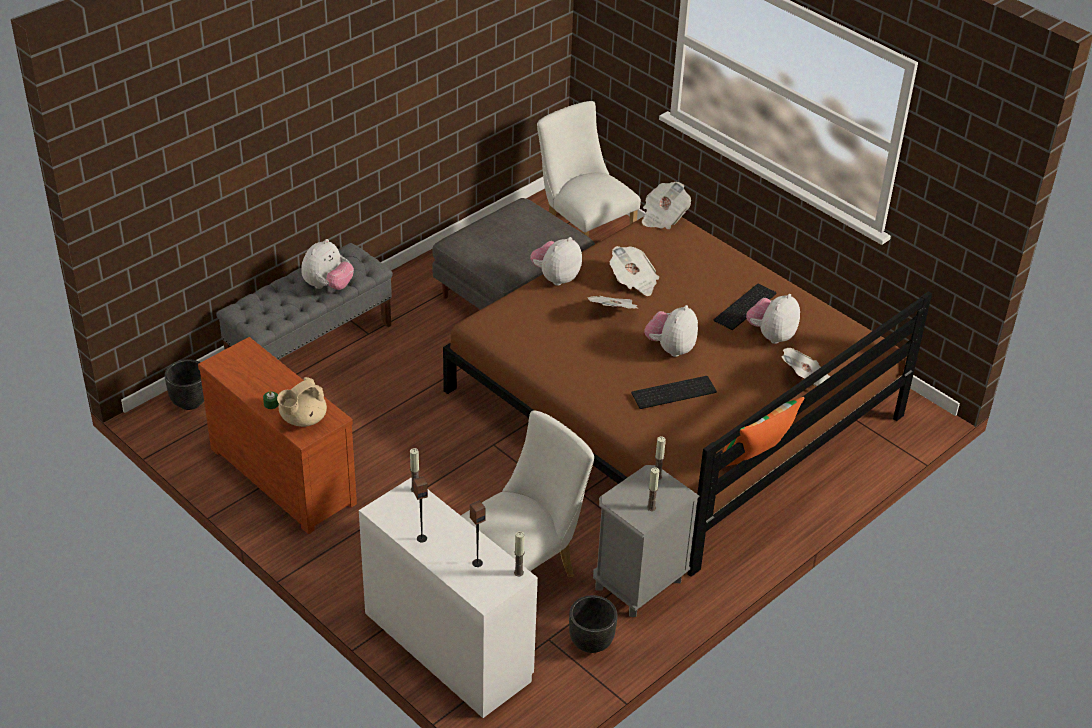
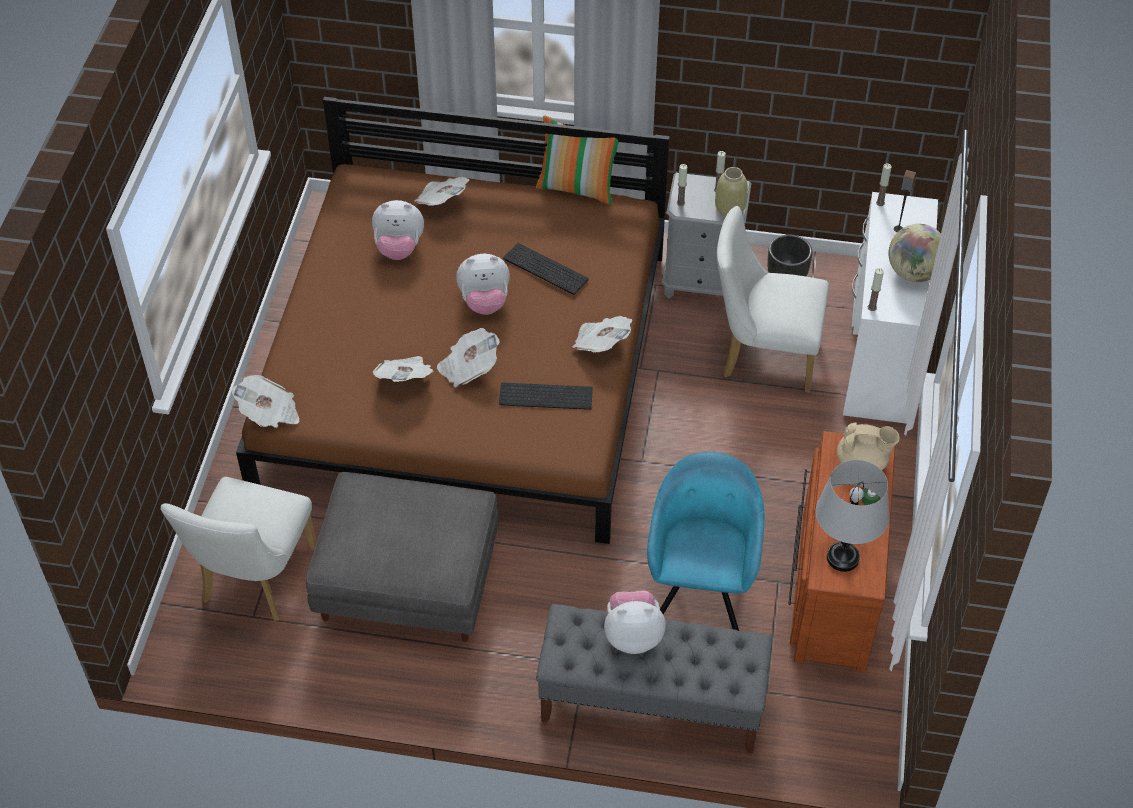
camera: 125 degrees left, 10 degrees up
black planter [165,359,204,410] -> none
speaker [413,476,428,543] -> globe [889,224,941,282]
plush toy [530,237,582,286] -> none
keyboard [713,284,777,330] -> keyboard moved to [499,382,593,410]
none -> newspaper [573,316,632,352]
none -> turquoise armchair [647,452,764,631]
none -> beige vase [715,167,748,217]
none -> grey table lamp [816,460,889,572]

